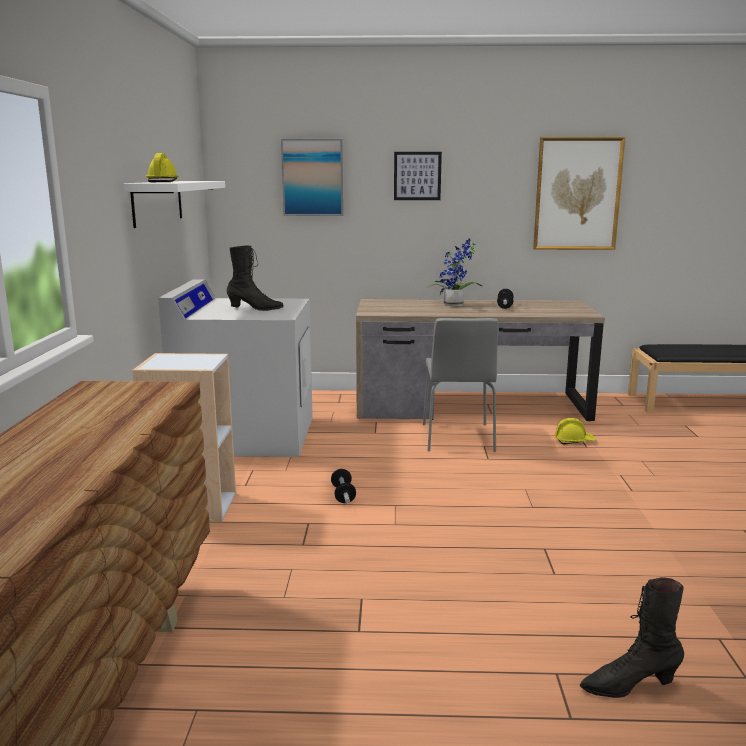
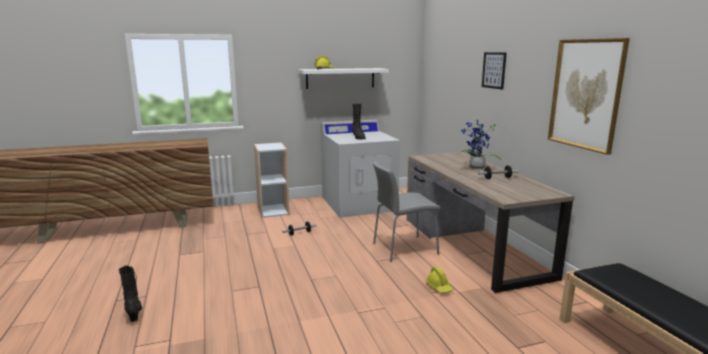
camera: 70 degrees right, 0 degrees up
picture [281,139,343,216] -> none

